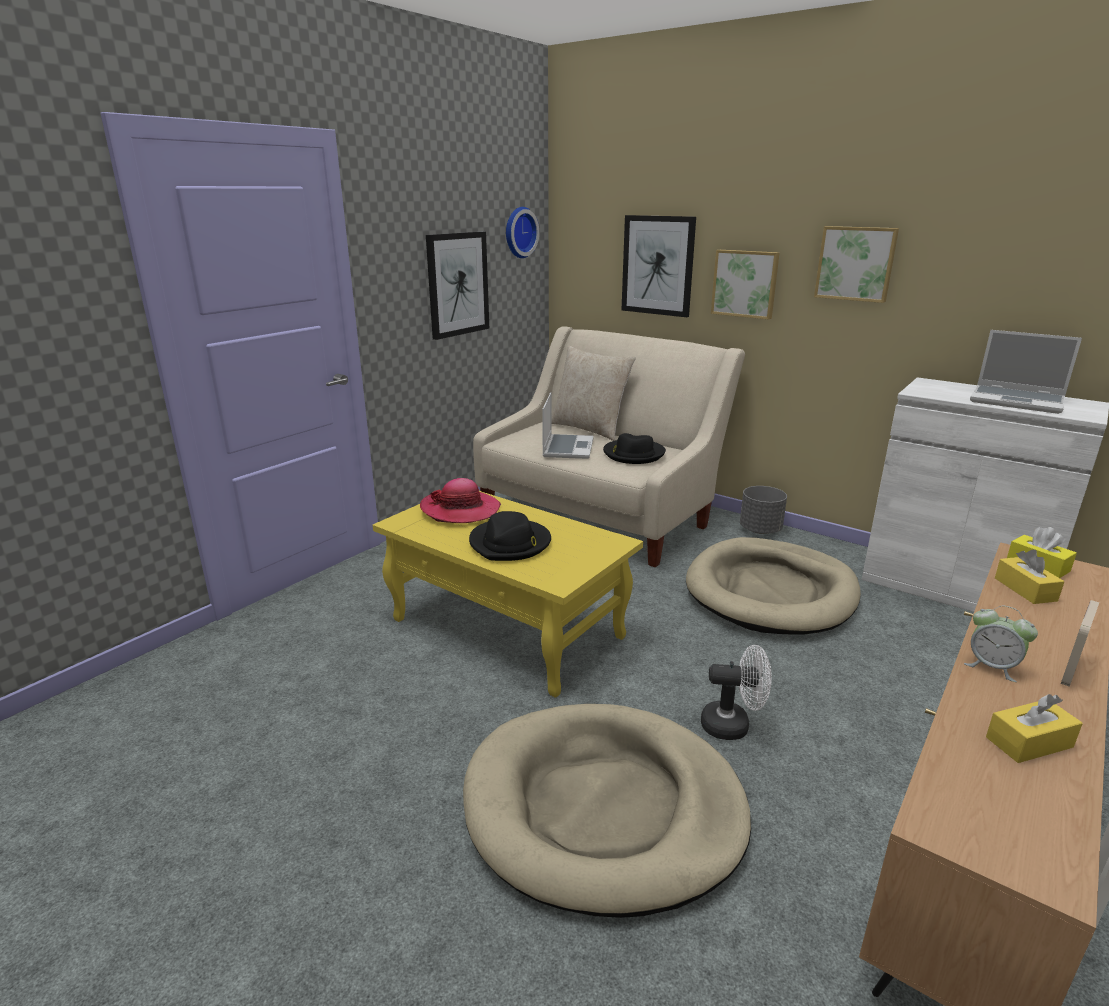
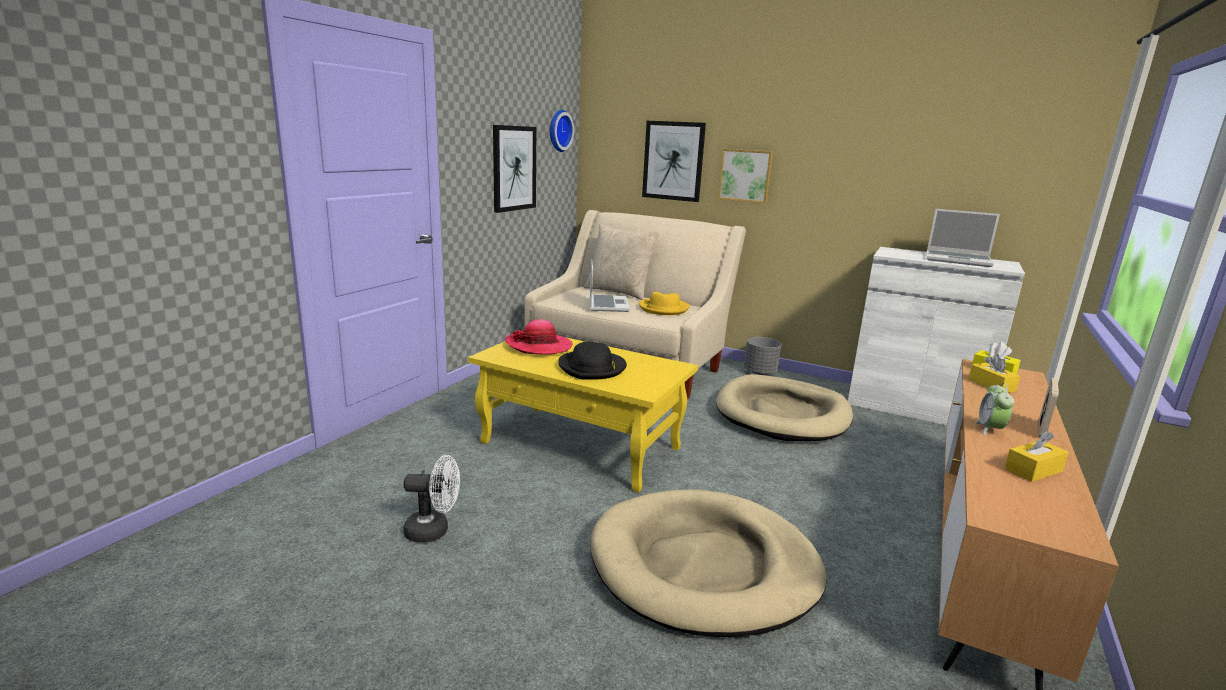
camera: 10 degrees left, 5 degrees down
black hat [603,433,666,464] -> yellow hat [639,292,690,315]
white fan [701,645,772,740] -> white fan moved to [404,455,460,543]
picture [814,226,899,303] -> none
alarm clock [964,605,1038,682] -> alarm clock turned 75 degrees clockwise [975,383,1014,436]

